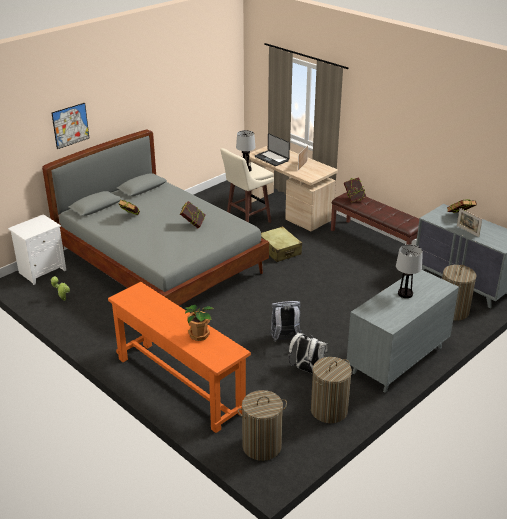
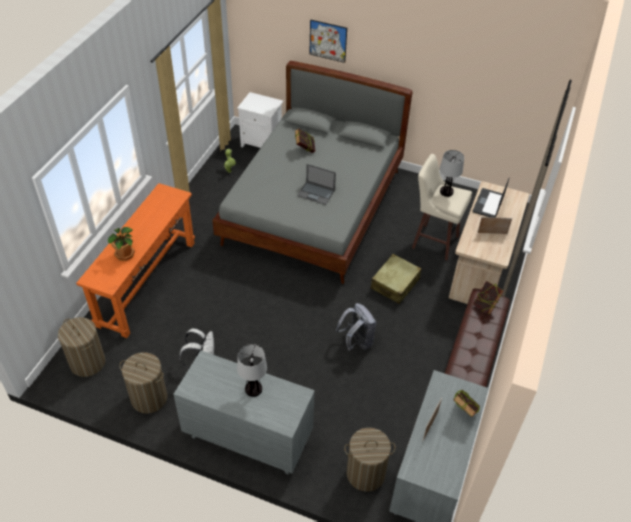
camera: 65 degrees right, 15 degrees up
book [180,201,205,228] -> laptop [297,164,336,205]
grey backpack [270,301,302,342] -> grey backpack moved to [335,303,376,351]

